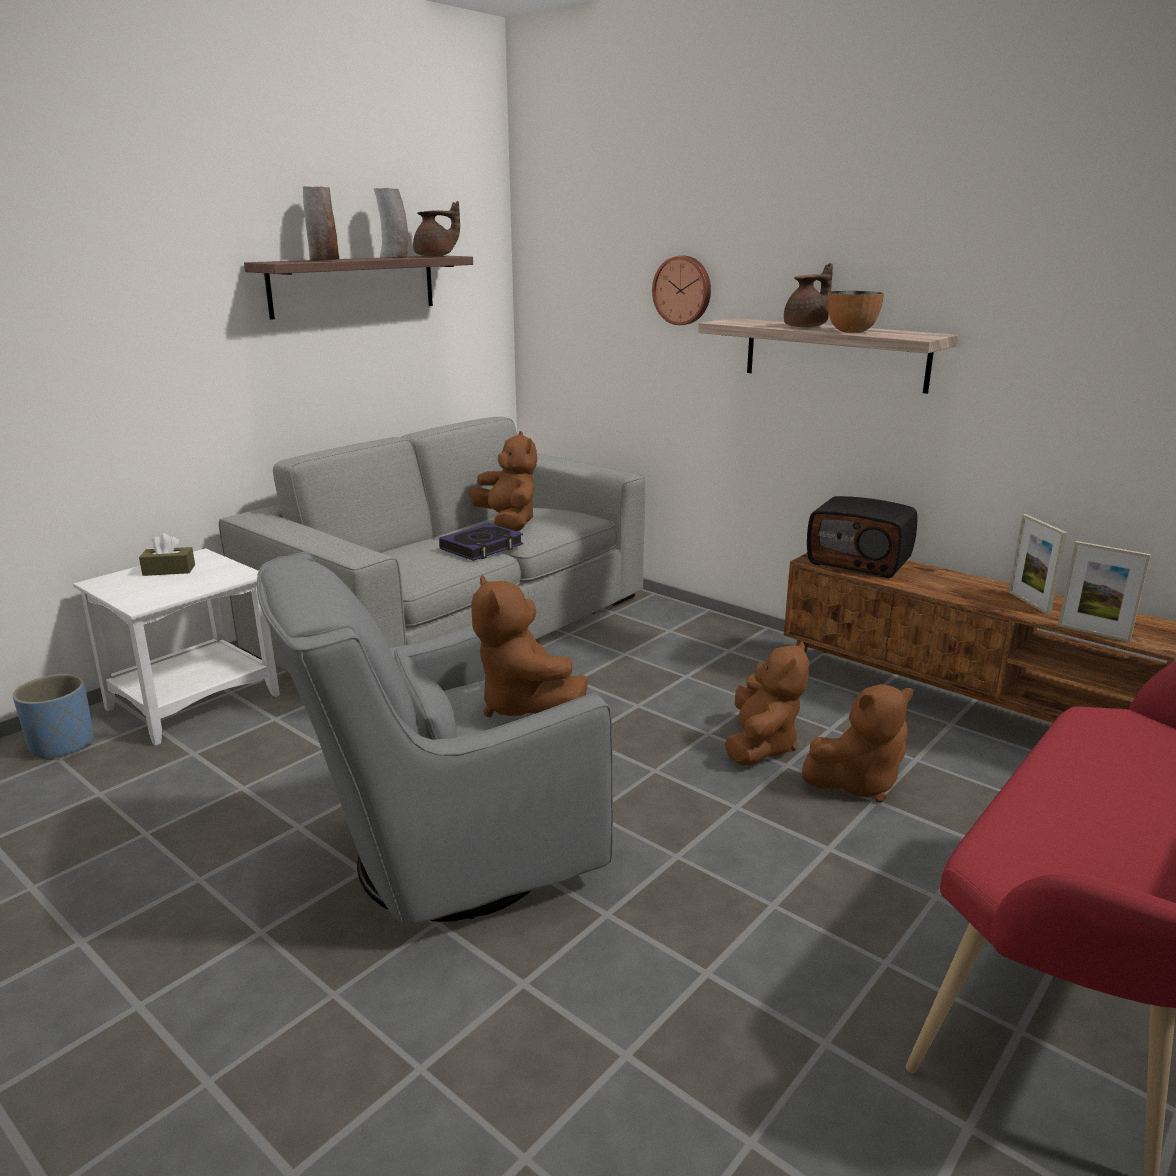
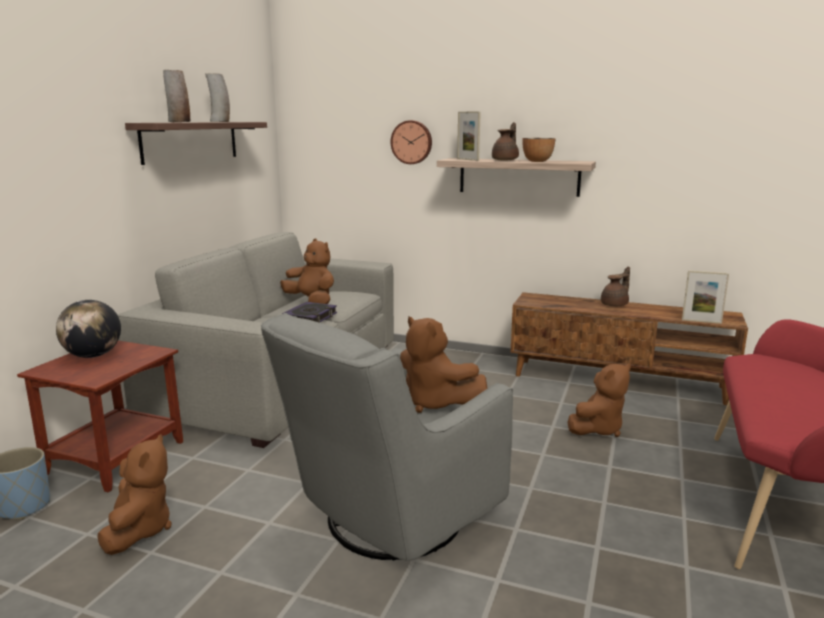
camera: 20 degrees left, 5 degrees down
white side table [73,548,280,746] -> brown side table [17,341,183,493]
brown tissue box [139,533,195,576] -> globe [56,300,121,358]
brown teapot [413,201,460,256] -> brown teapot moved to [601,267,630,306]
brown plush toy [725,641,809,766] -> brown plush toy moved to [97,434,172,555]
radio [807,496,918,578] -> none
picture frame [1008,514,1067,615] -> picture frame moved to [457,111,481,161]

